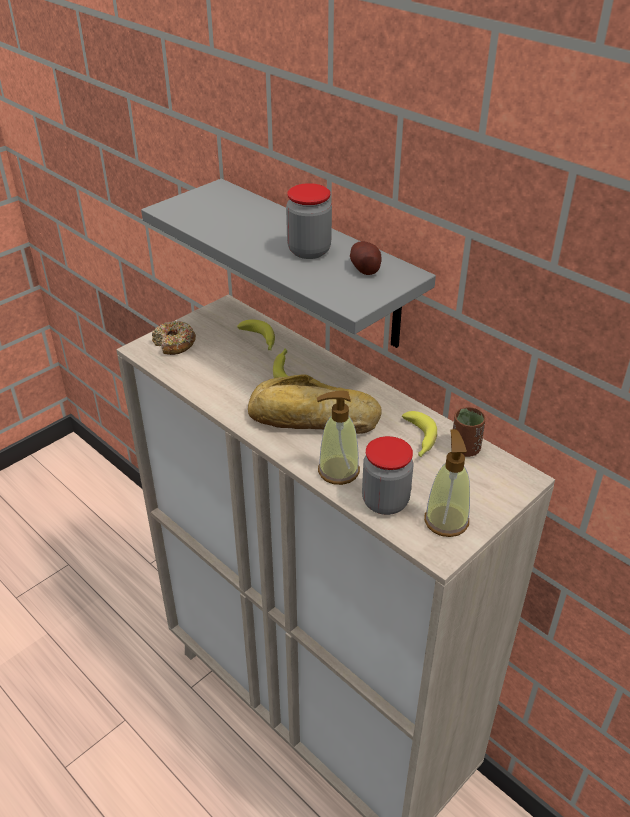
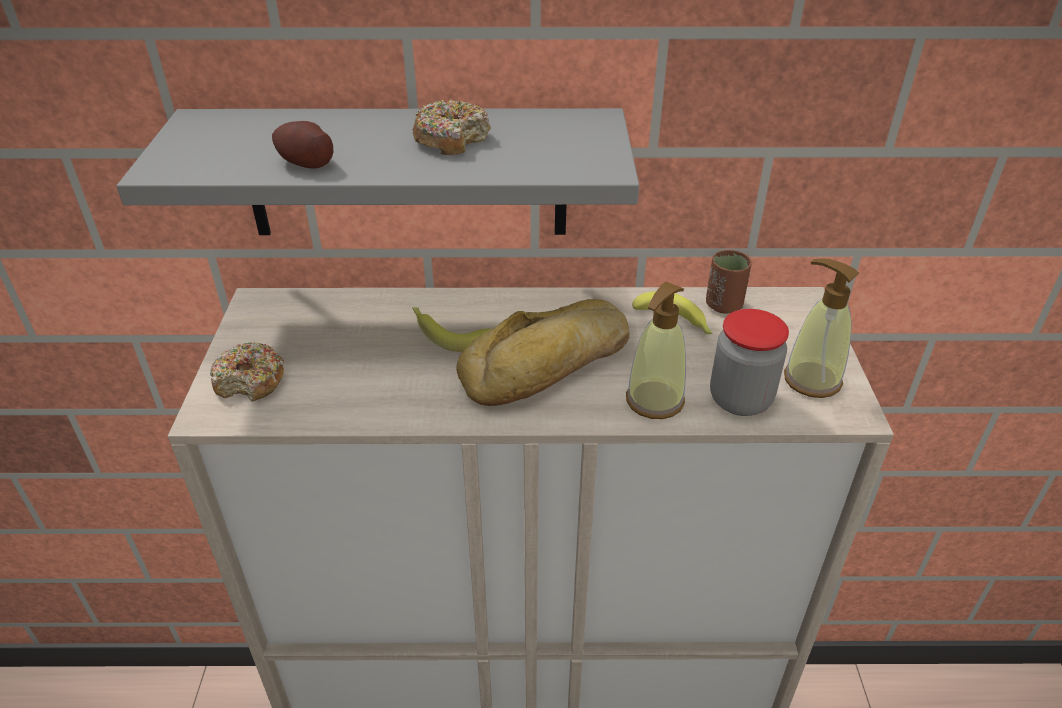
camera: 45 degrees left, 0 degrees up
banana [237,320,275,350] -> none
jar [286,183,332,259] -> donut [412,99,491,155]
potato [350,241,381,275] -> potato moved to [272,121,333,168]

